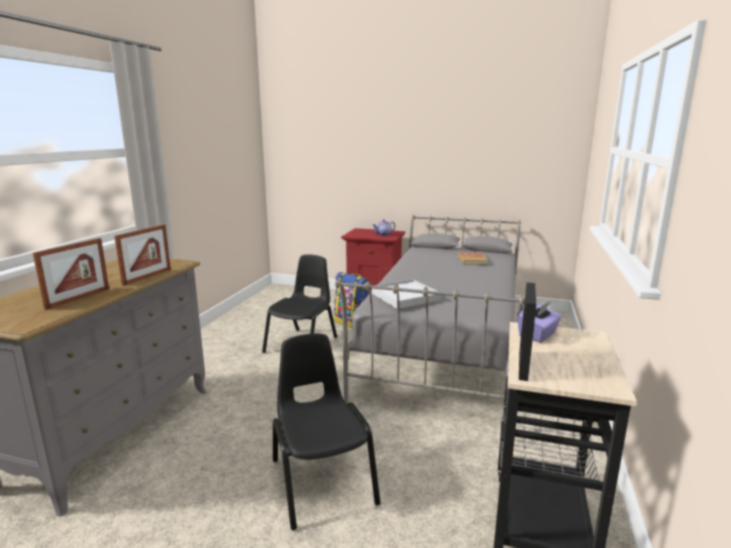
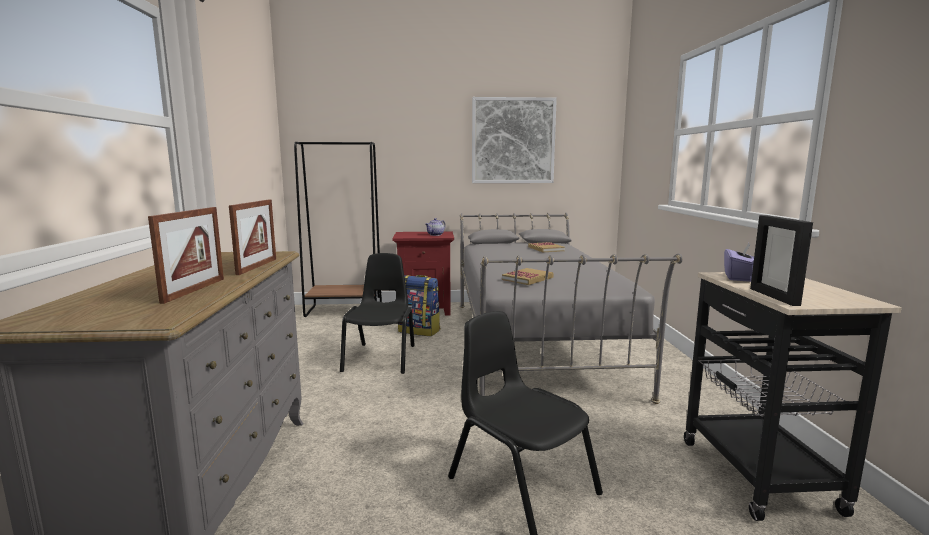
camera: 20 degrees left, 5 degrees down
white tray [372,279,441,309] -> book [502,268,554,285]
none -> clothes rack [294,142,382,317]
none -> picture [472,97,557,183]

